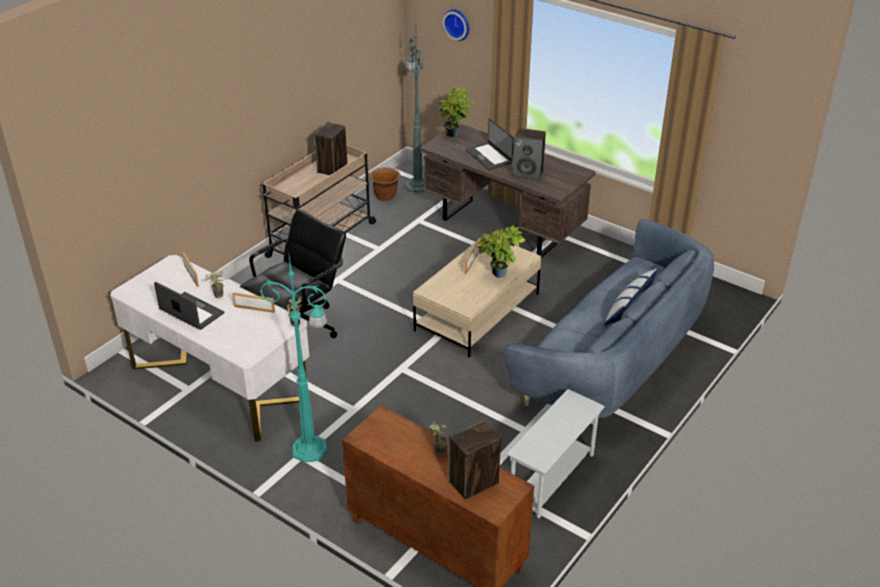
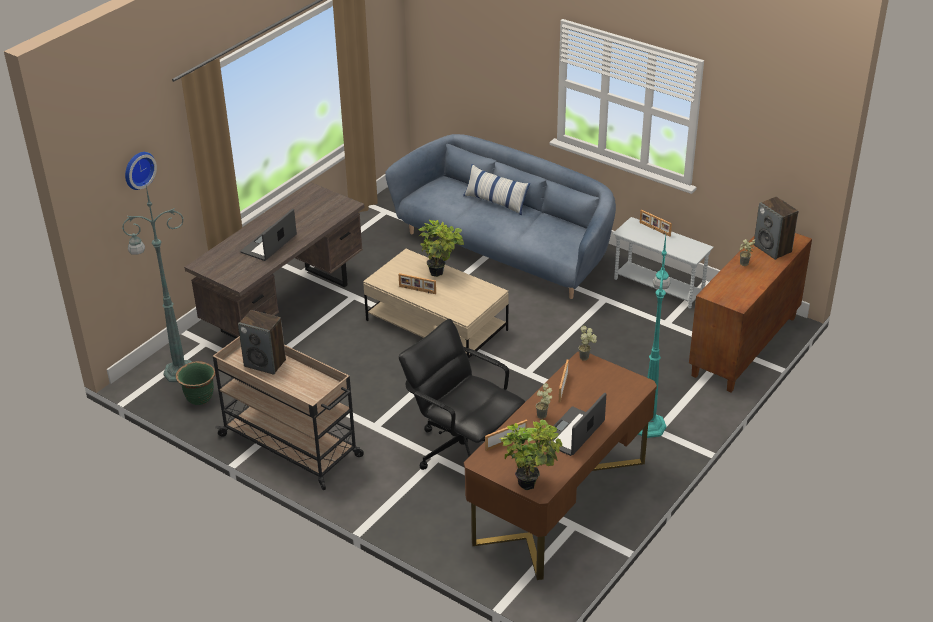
camera: 90 degrees left, 0 degrees up
white desk [110,255,309,442] -> brown desk [464,352,657,580]
brown planter [370,167,400,201] -> green planter [176,361,215,405]
potted plant [438,86,474,138] -> potted plant moved to [499,420,562,490]
laptop [465,119,514,170] -> laptop turned 150 degrees clockwise [240,209,297,261]
speaker [512,128,546,180] -> none
none -> picture frame [640,210,672,237]

